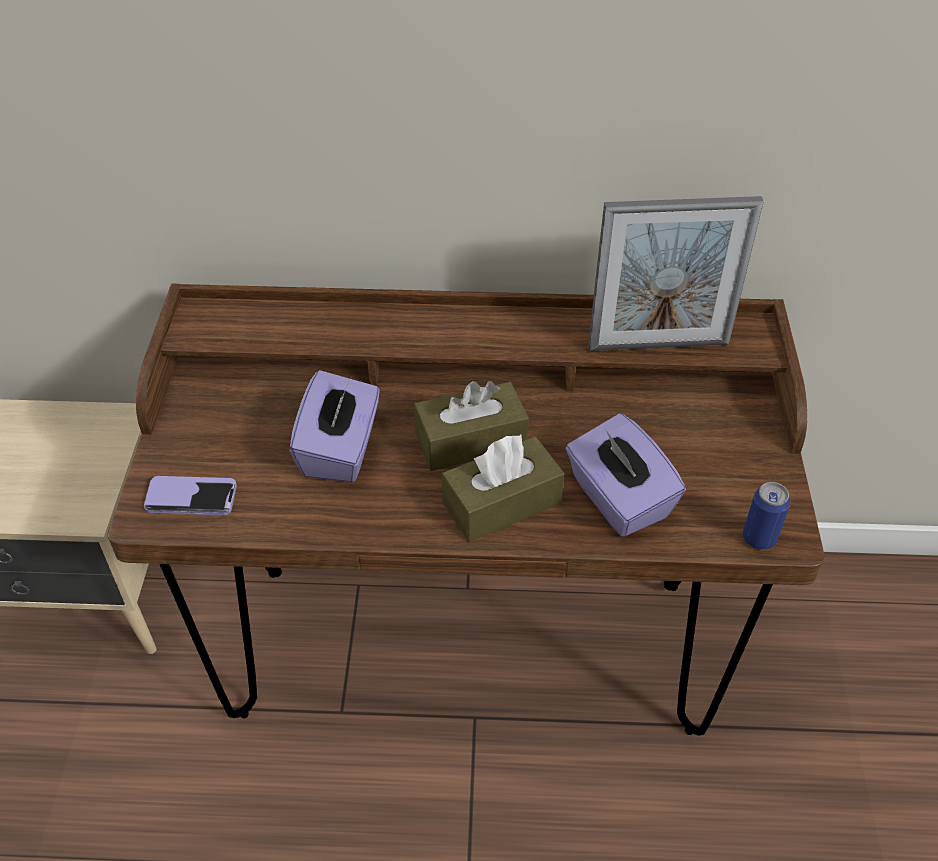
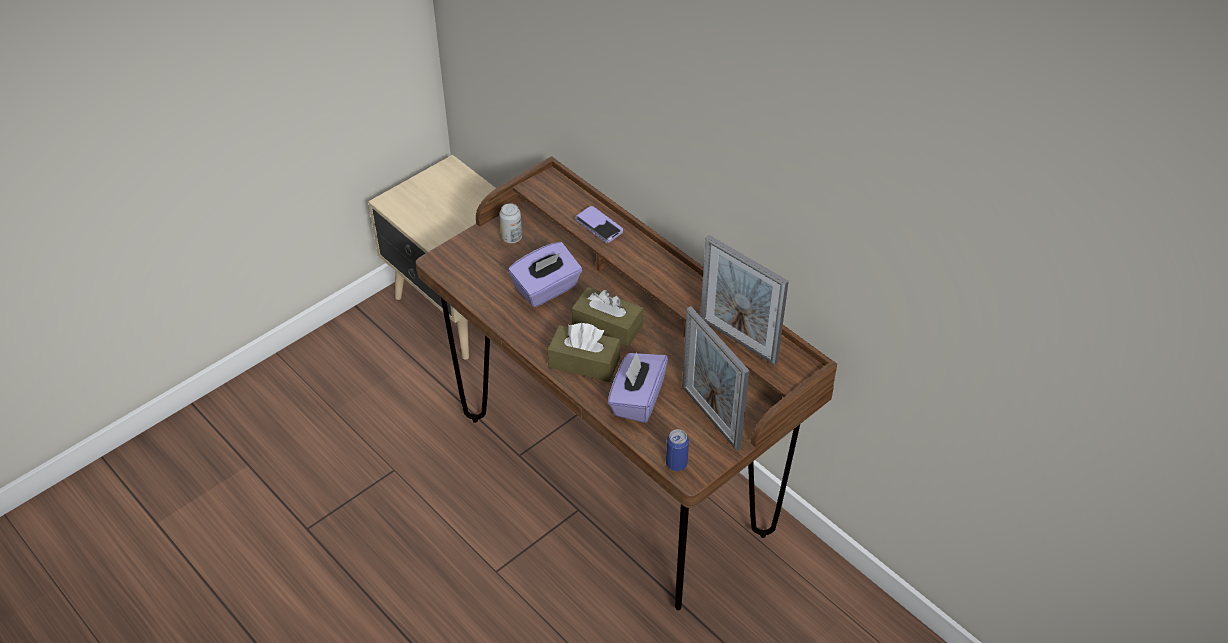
camera: 45 degrees right, 0 degrees up
phone [144,476,237,516] -> phone moved to [576,206,623,243]
none -> can [499,203,522,243]
none -> picture frame [682,306,750,451]

